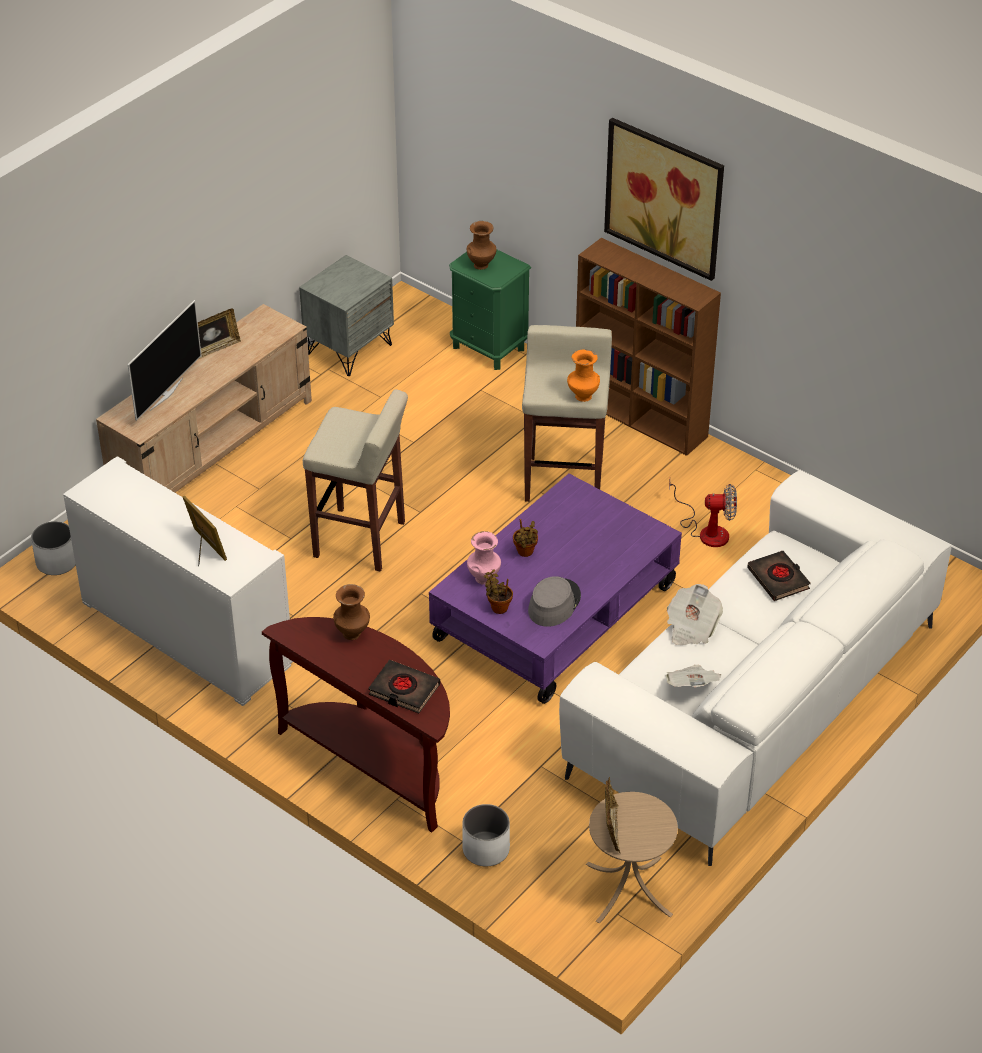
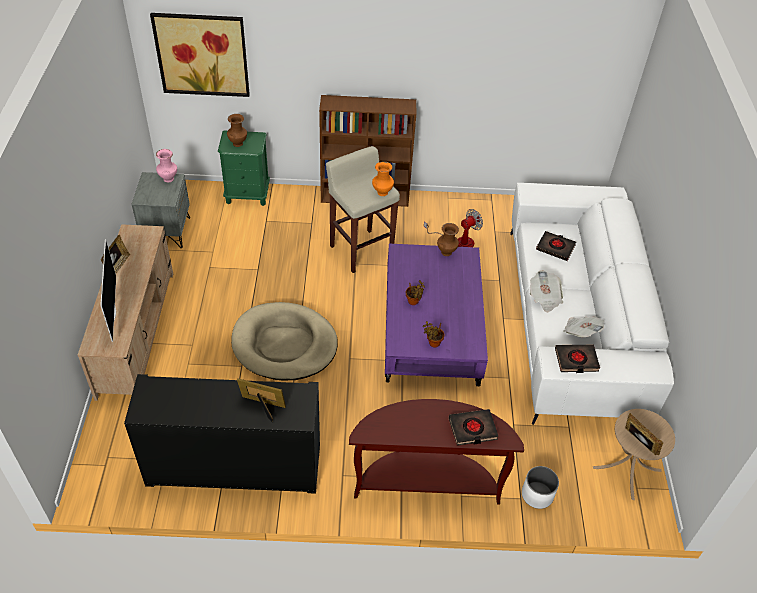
camera: 40 degrees left, 5 degrees up
white planter [31,521,76,575] -> none
white cabinet [63,456,293,706] -> black cabinet [124,374,320,494]
beige stool [303,389,408,572] -> beige dog bed [231,302,338,381]
brown vase [333,584,370,640] -> brown vase moved to [437,223,459,256]
pink vase [467,531,501,585] -> pink vase moved to [156,149,177,182]
grey hat [528,576,581,627] -> none
picture [604,118,724,281] -> picture moved to [150,13,250,97]
none -> black book [555,345,600,373]

